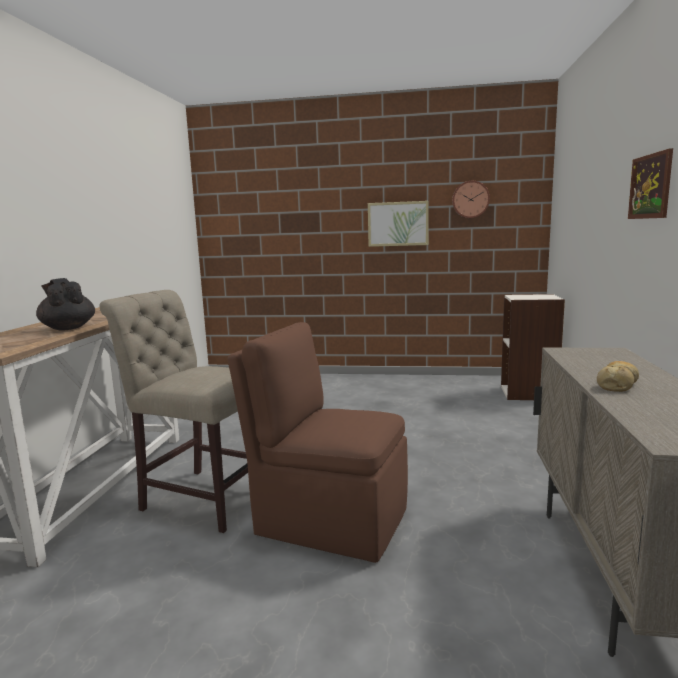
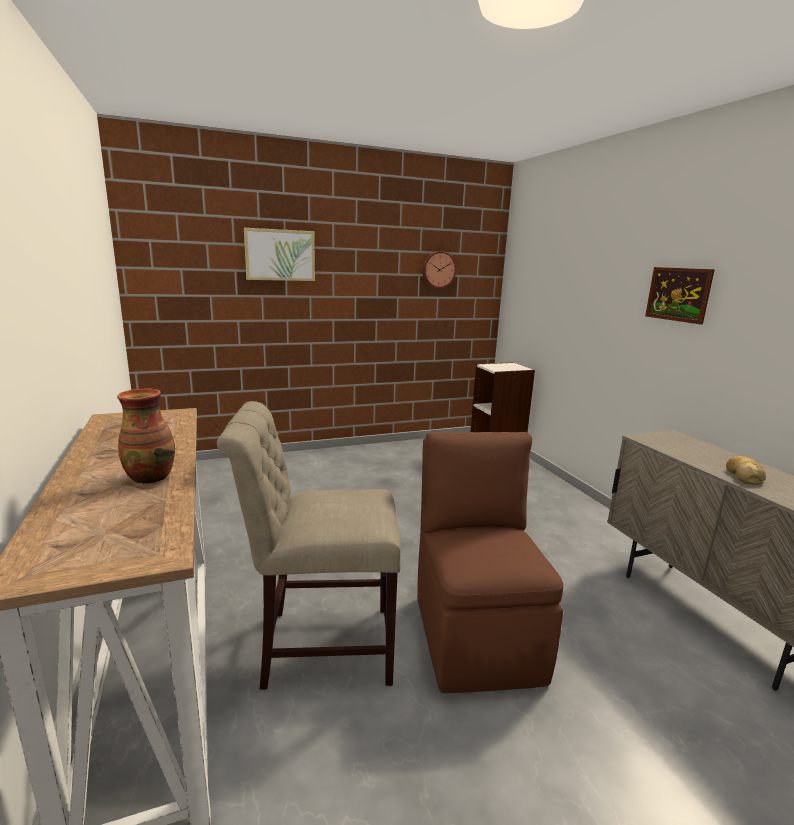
camera: 30 degrees left, 5 degrees up
black teapot [36,278,95,330] -> vase [117,388,175,484]
brown chair [227,322,408,563] -> brown chair turned 90 degrees clockwise [417,432,564,693]
picture [368,201,429,247] -> picture moved to [244,228,315,281]

